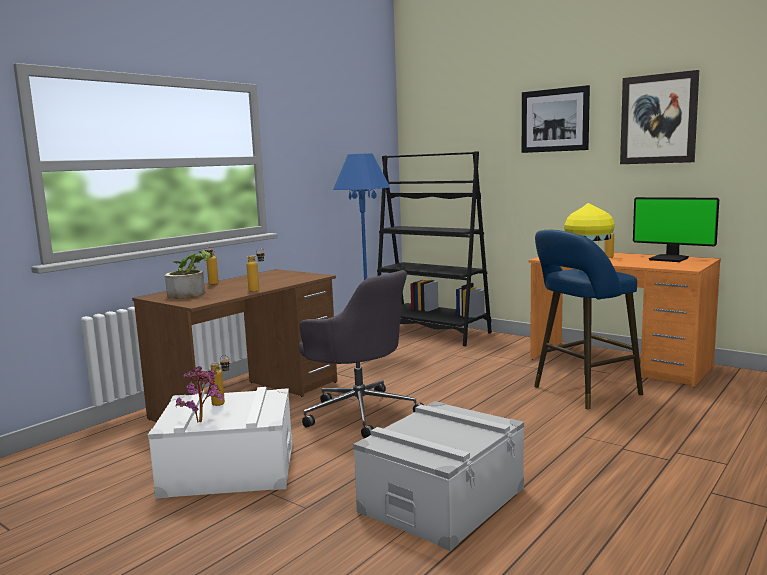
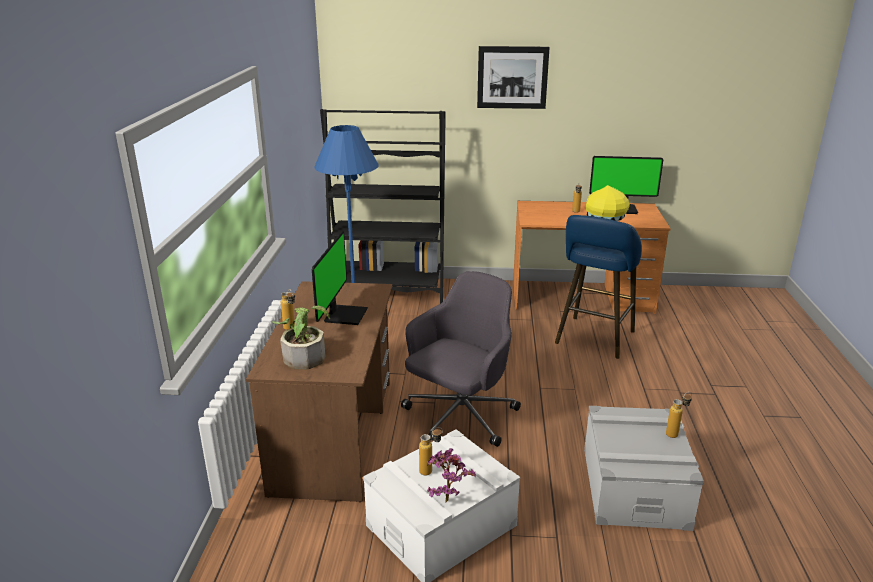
camera: 35 degrees left, 15 degrees up
bottle [246,248,265,292] -> bottle moved to [666,392,692,438]
grey office chair [299,270,424,438] -> grey office chair turned 60 degrees counterclockwise [401,271,521,447]
picture [620,70,699,164] -> none
none -> monitor [312,231,368,325]

